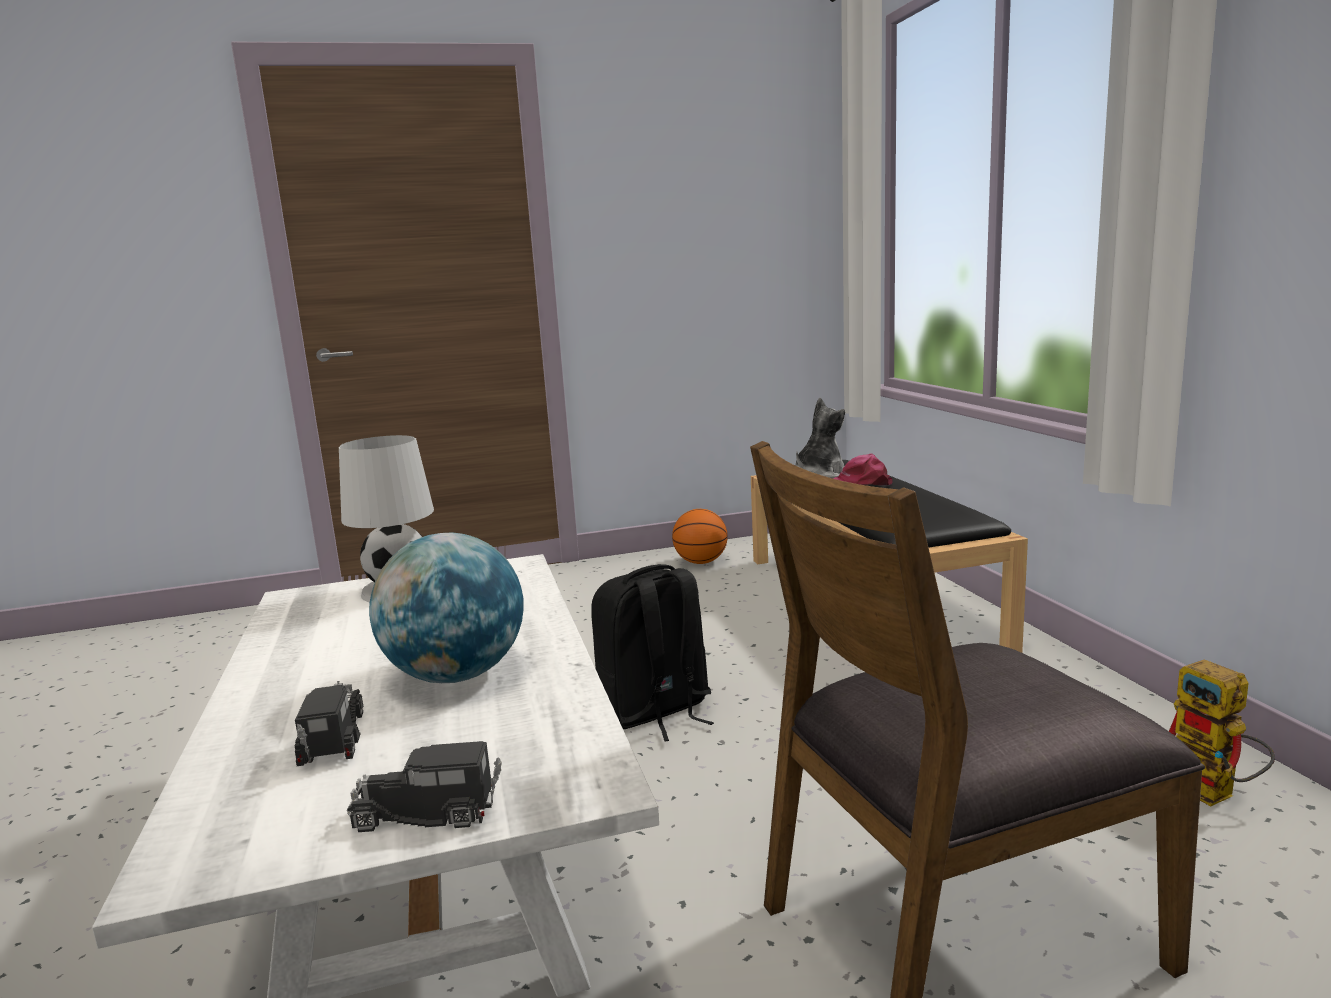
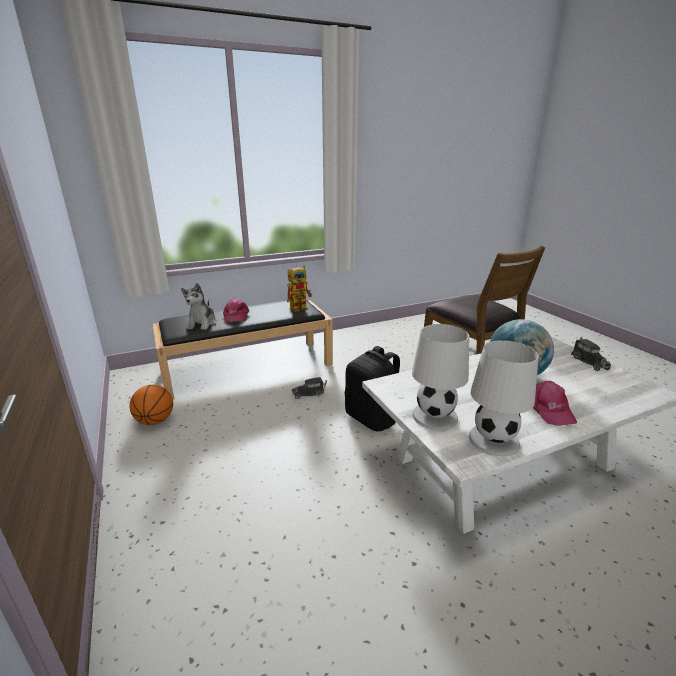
camera: 100 degrees left, 10 degrees up
toy truck [295,681,363,766] -> toy truck moved to [292,377,327,399]
plush toy [795,397,845,478] -> plush toy turned 120 degrees counterclockwise [181,283,217,330]
toy robot [1169,659,1275,806] -> toy robot moved to [287,265,312,312]
none -> white table lamp [469,340,539,457]
none -> pink cap [533,381,577,426]

